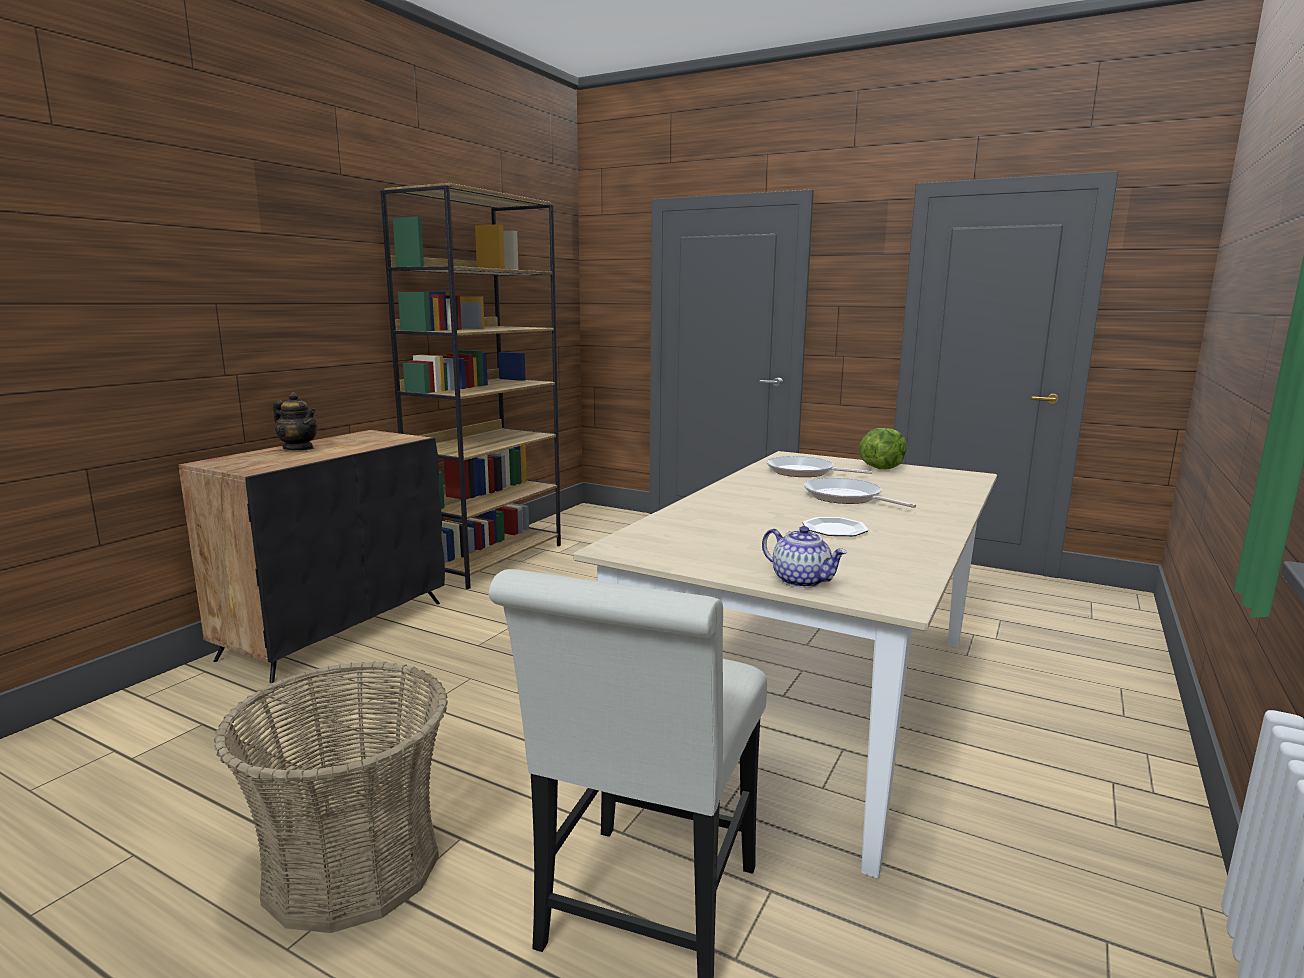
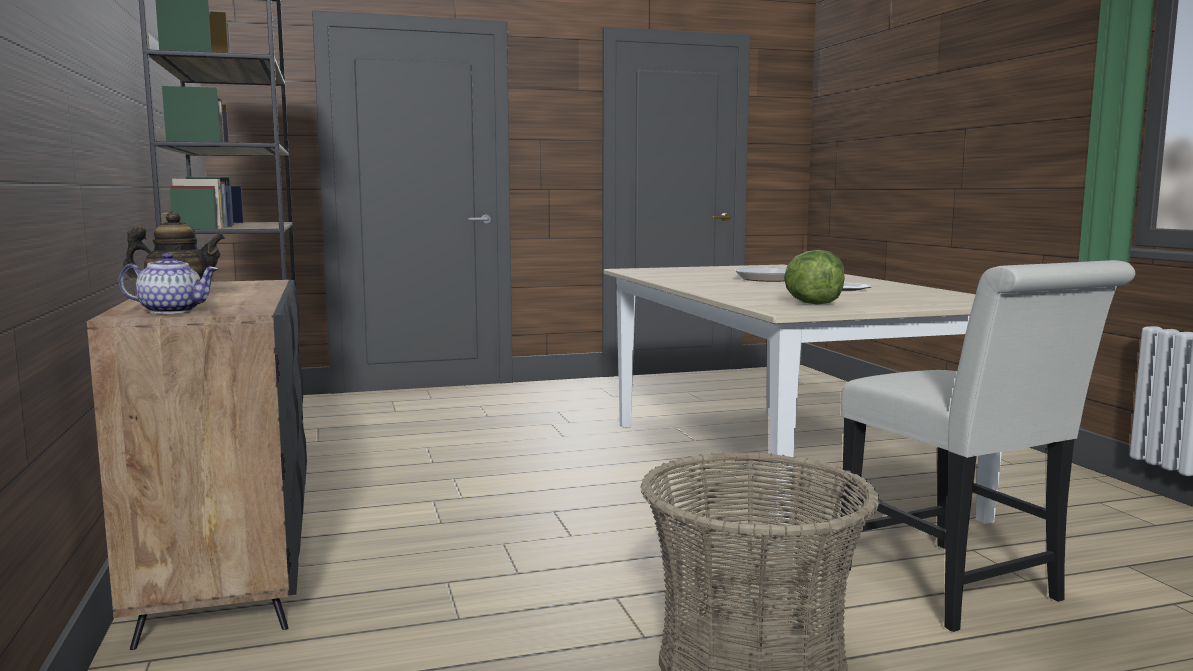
camera: 45 degrees left, 5 degrees down
teapot [762,526,847,588] -> teapot moved to [118,253,218,314]
frying pan [766,456,872,477] -> none
lettuce [859,428,906,469] -> lettuce moved to [784,250,845,305]

